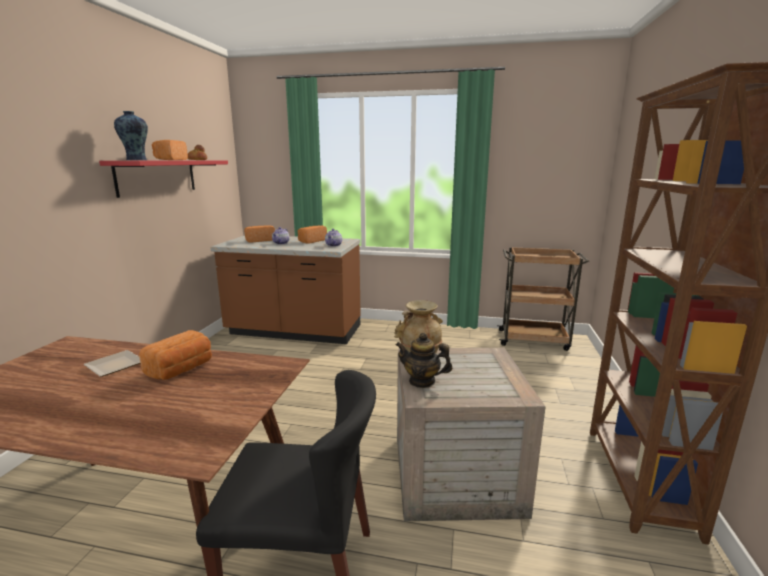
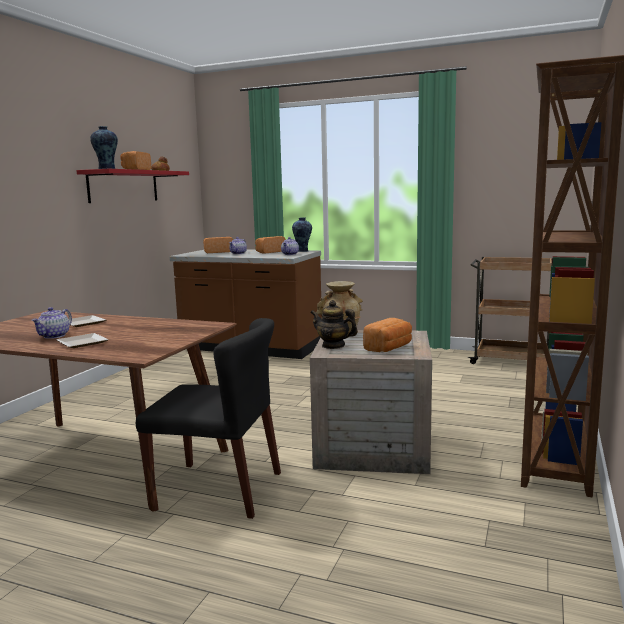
camera: 10 degrees right, 5 degrees down
bread [139,330,212,380] -> bread moved to [363,318,412,352]
none -> teapot [31,307,72,339]
none -> plate [57,333,109,348]
none -> vase [292,217,312,252]

